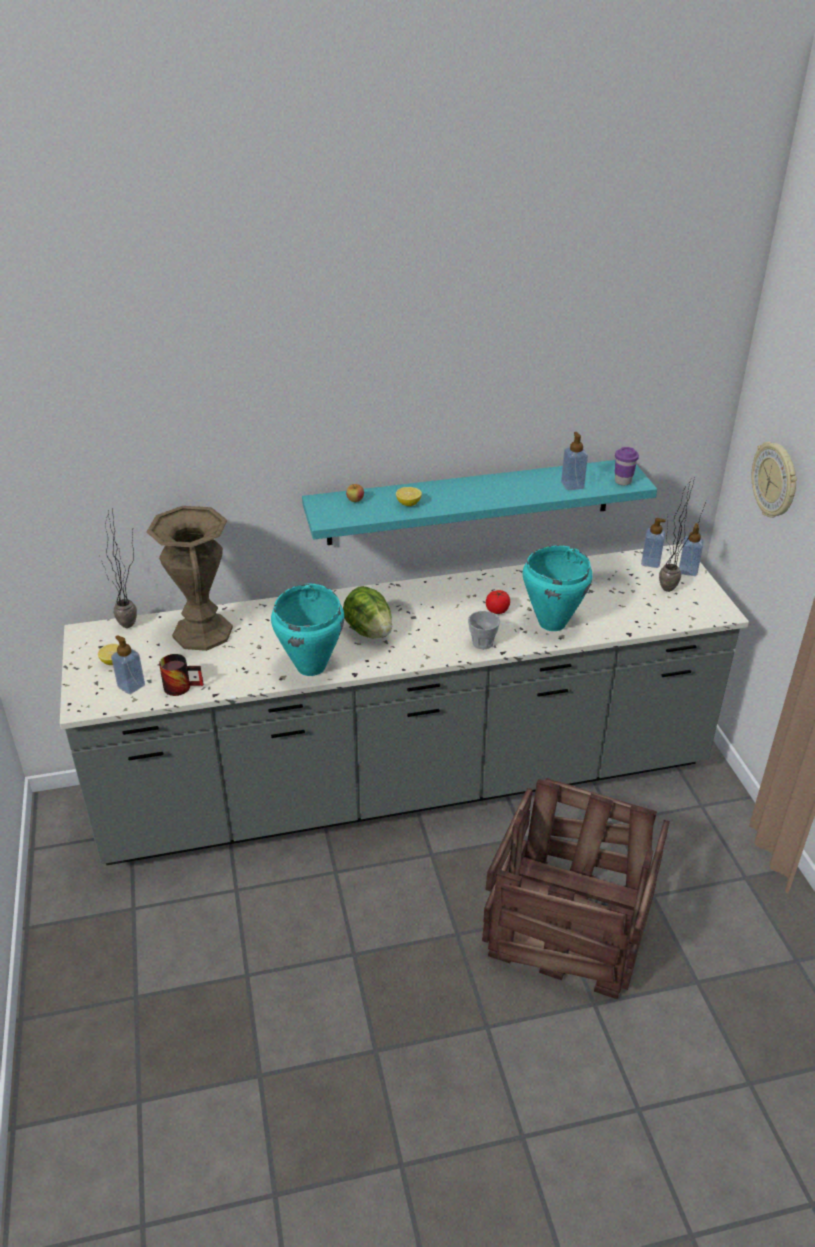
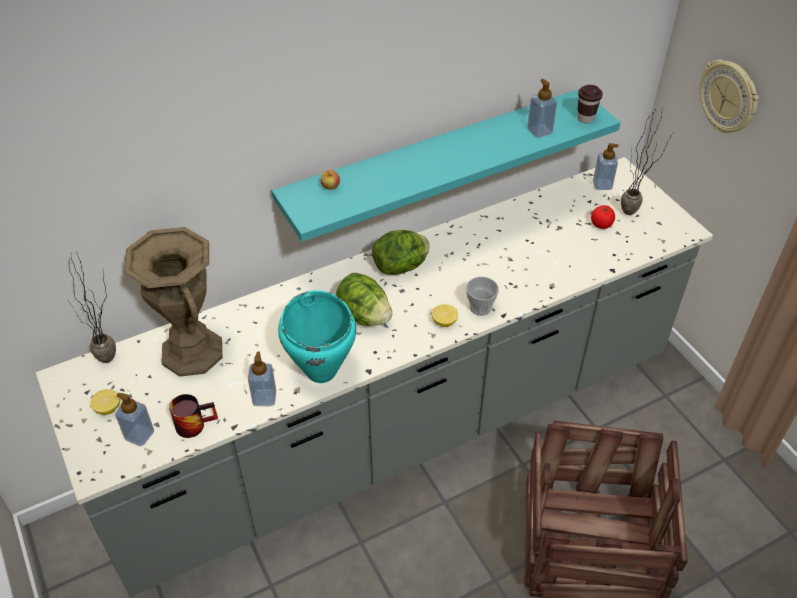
camera: 15 degrees left, 10 degrees up
lemon [396,487,422,506] -> lemon moved to [432,304,458,327]
tomato [486,590,510,614] -> tomato moved to [591,205,615,229]
turquoise cooking pot [523,545,593,631] -> none
purple cup [615,447,639,485] -> brown cup [577,85,603,123]
soap dispenser [679,523,703,576] -> soap dispenser moved to [248,352,276,406]
none -> lettuce [372,230,429,275]

